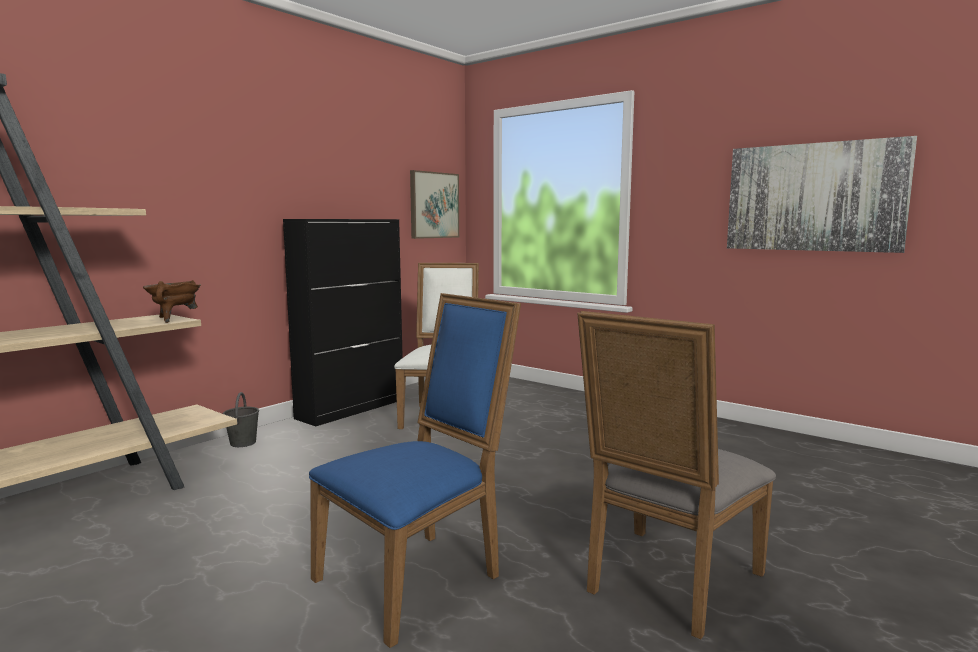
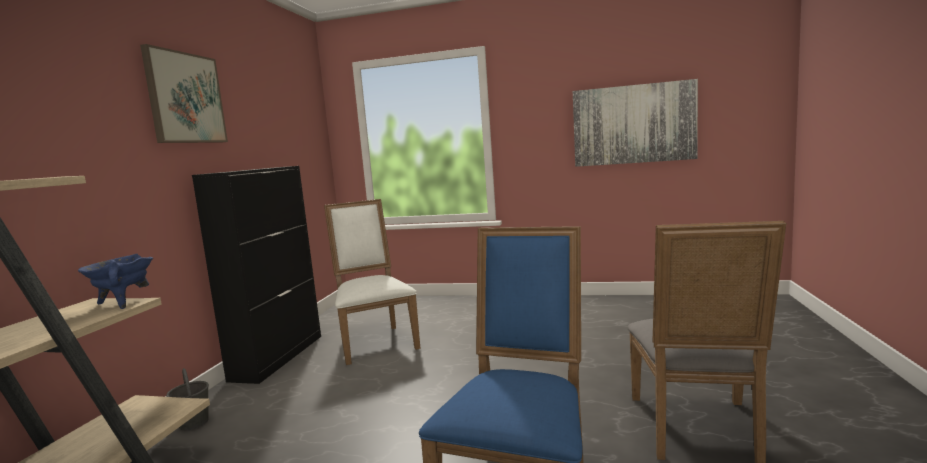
camera: 25 degrees left, 0 degrees up
brown cooking pot [143,280,201,323] -> blue cooking pot [78,254,153,309]
picture [410,170,459,239] -> picture moved to [140,44,228,143]

